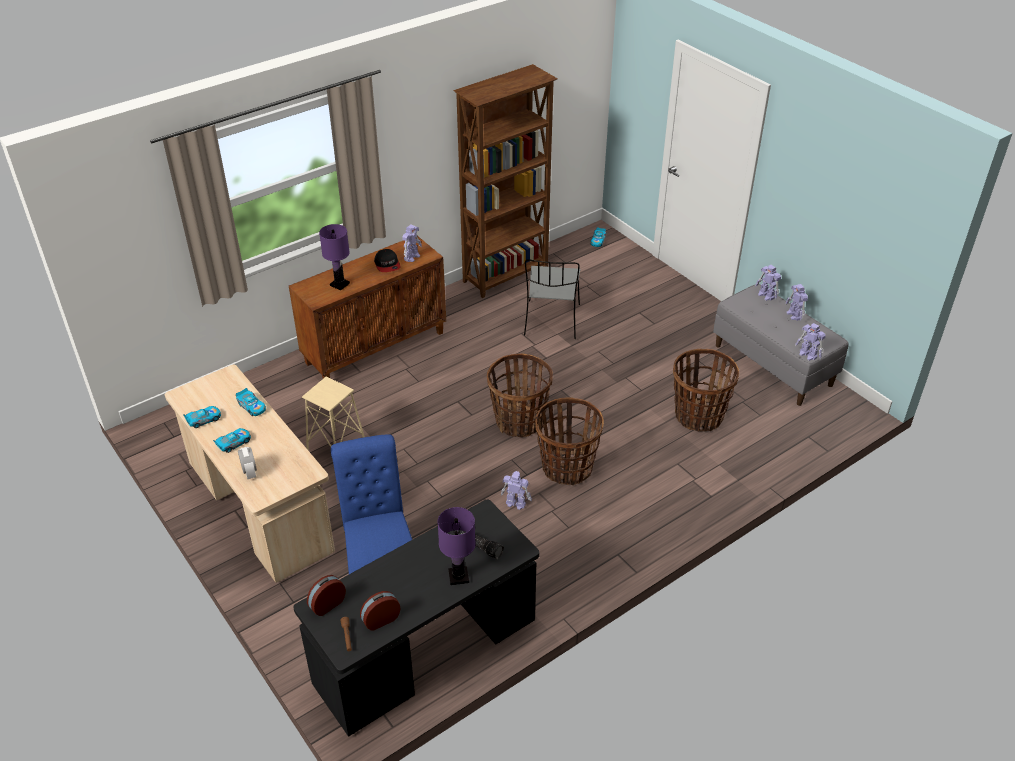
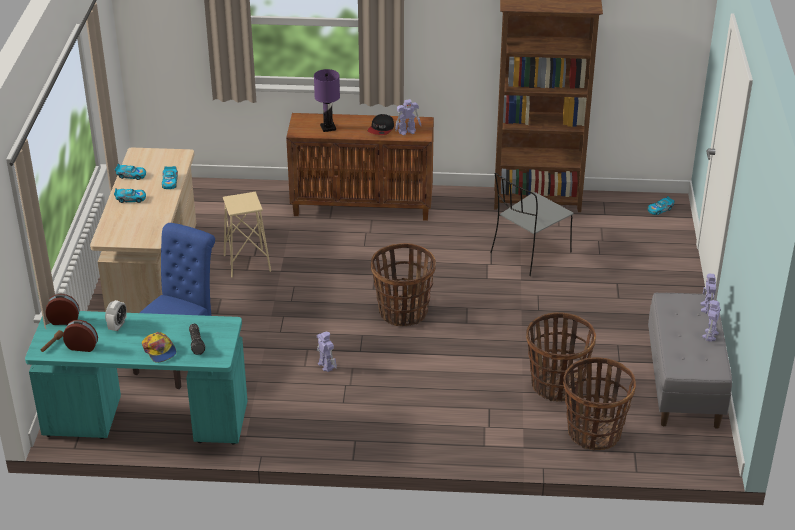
camera: 40 degrees right, 5 degrees down
alarm clock [238,447,257,479] -> alarm clock moved to [105,300,127,331]
black desk [293,500,540,737] -> turquoise desk [25,311,247,445]
purple table lamp [437,507,476,585] -> cap [142,332,176,363]
basket [535,397,604,485] -> basket moved to [563,357,636,450]
toy robot [795,323,826,361] -> none

